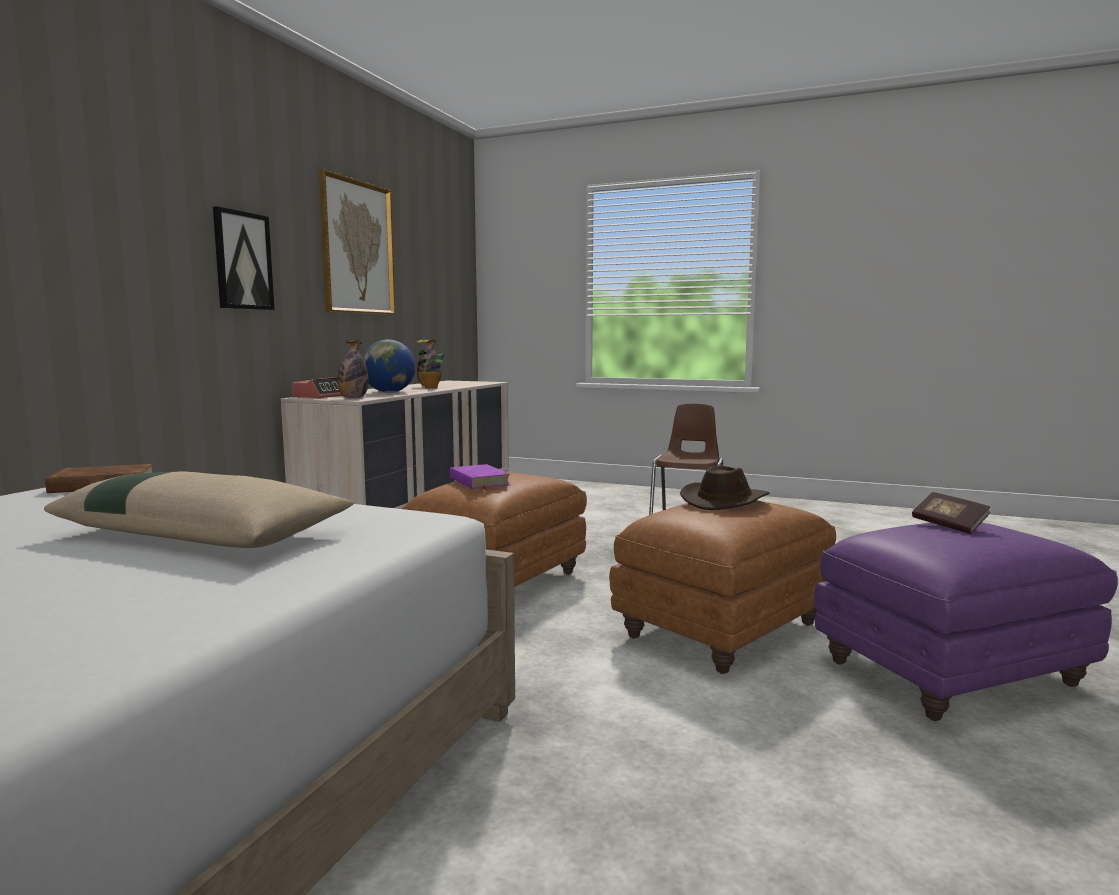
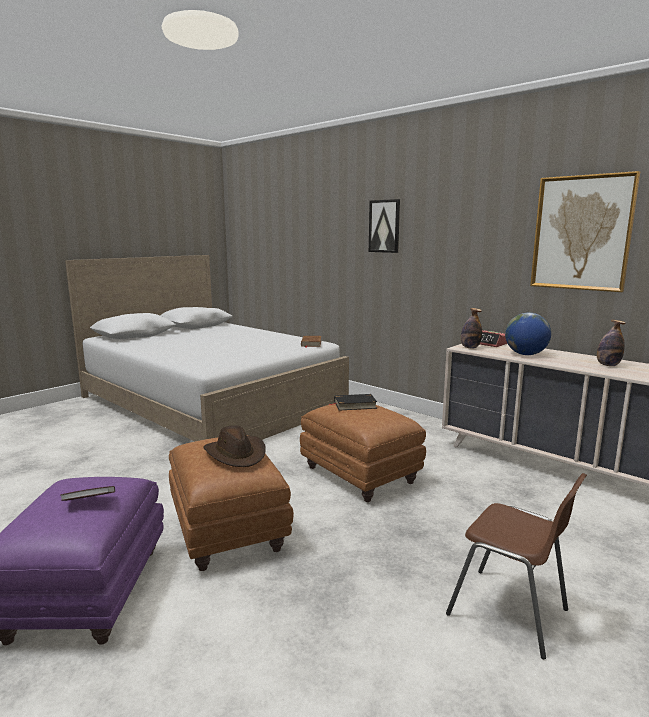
camera: 110 degrees right, 5 degrees up
beige pillow [44,471,354,548] -> none
picture [213,206,274,310] -> picture moved to [369,199,400,253]
potted plant [416,339,445,389] -> none
purple book [450,464,510,491] -> black book [329,394,377,410]

